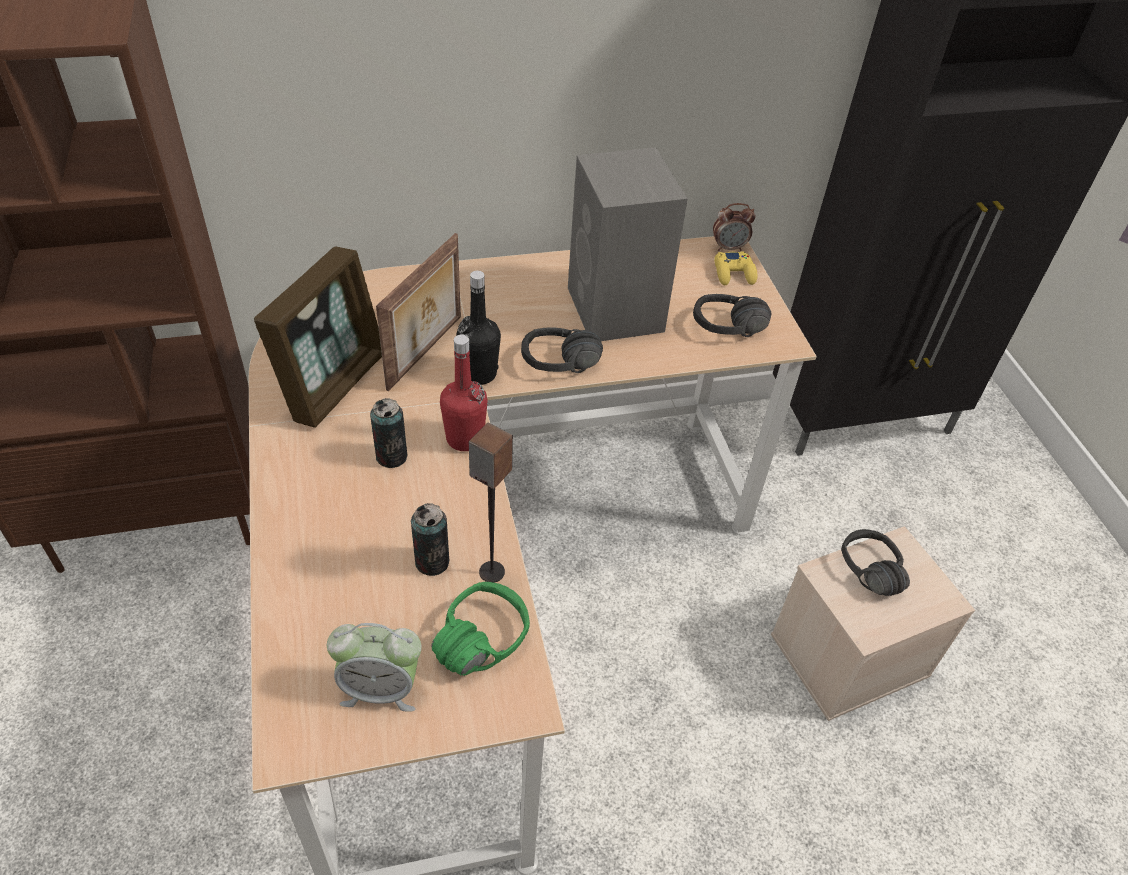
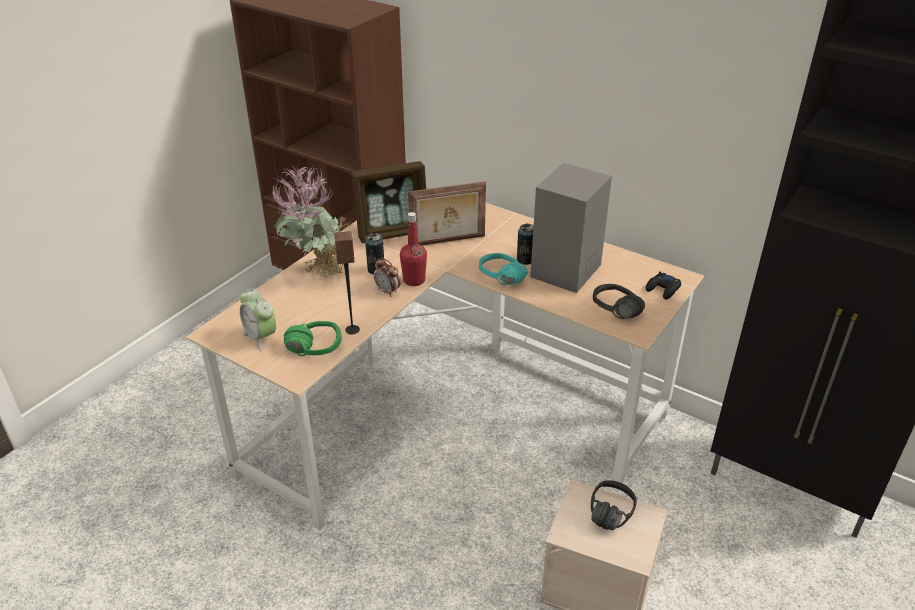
camera: 50 degrees right, 10 degrees down
can [411,503,449,576] -> can moved to [517,223,534,265]
black bottle [456,271,501,385] -> none
black headphones [521,328,603,373] -> turquoise headphones [479,253,528,285]
alarm clock [713,203,756,251] -> alarm clock moved to [374,258,401,297]
yellow game controller [714,252,757,285] -> black game controller [645,271,681,300]
none -> potted plant [273,165,352,278]

